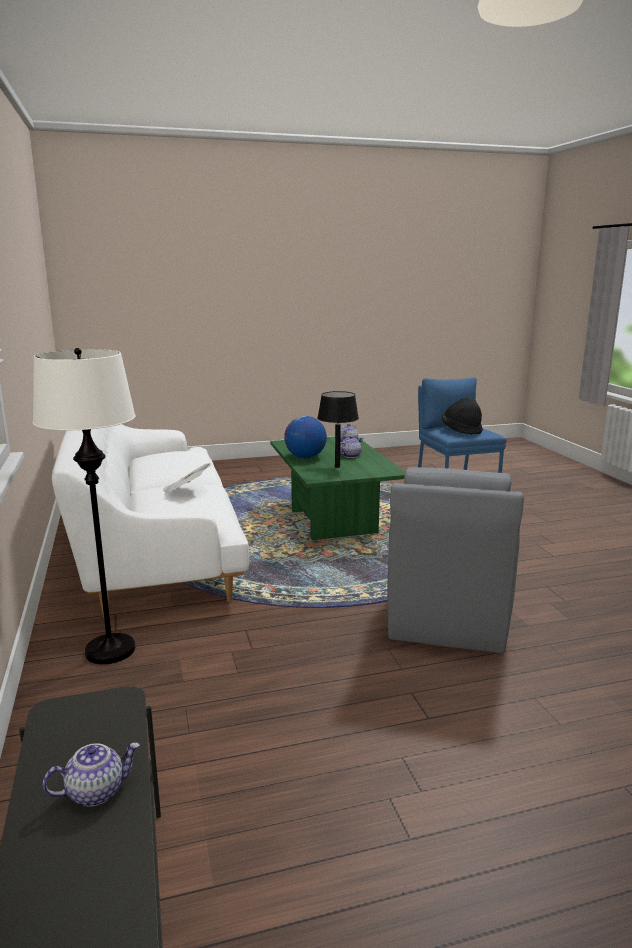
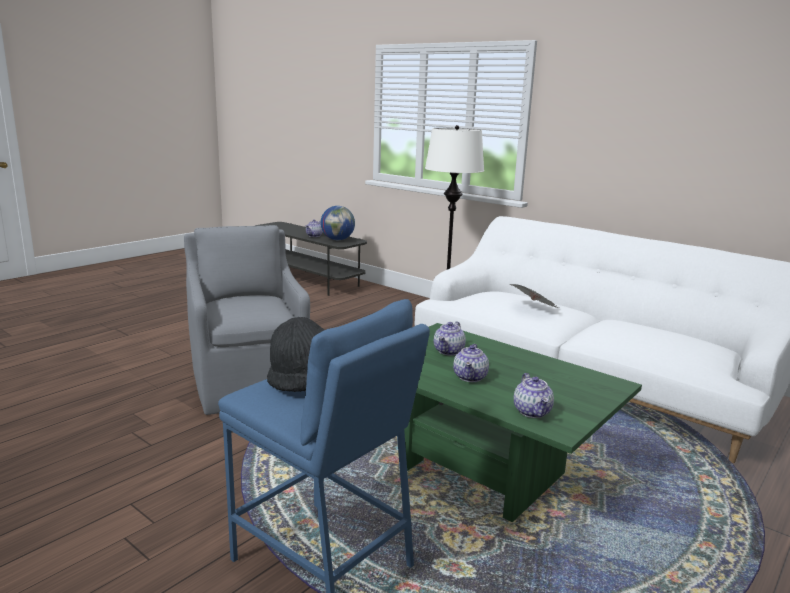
camera: 145 degrees right, 0 degrees up
globe [284,416,327,458] -> globe moved to [320,206,355,240]
black table lamp [317,391,359,468] -> teapot [434,321,466,356]

